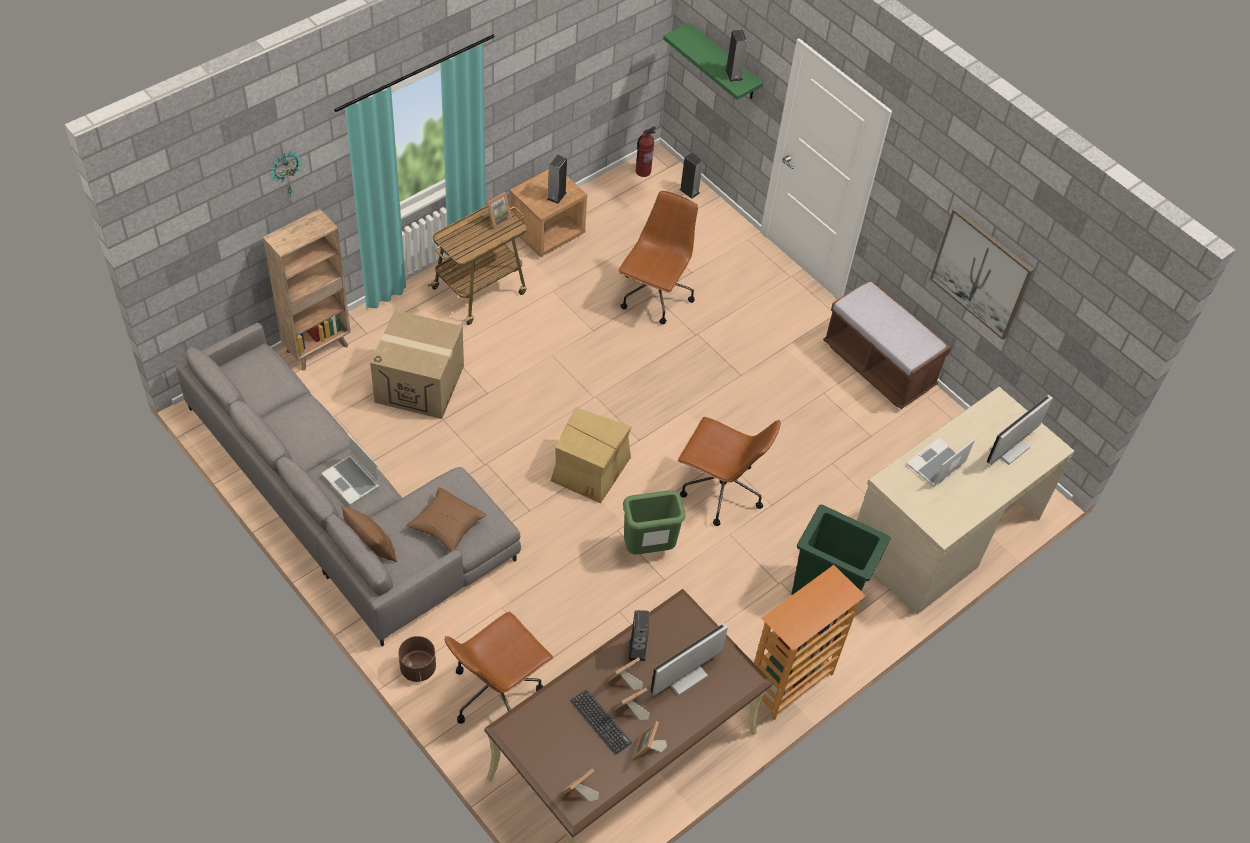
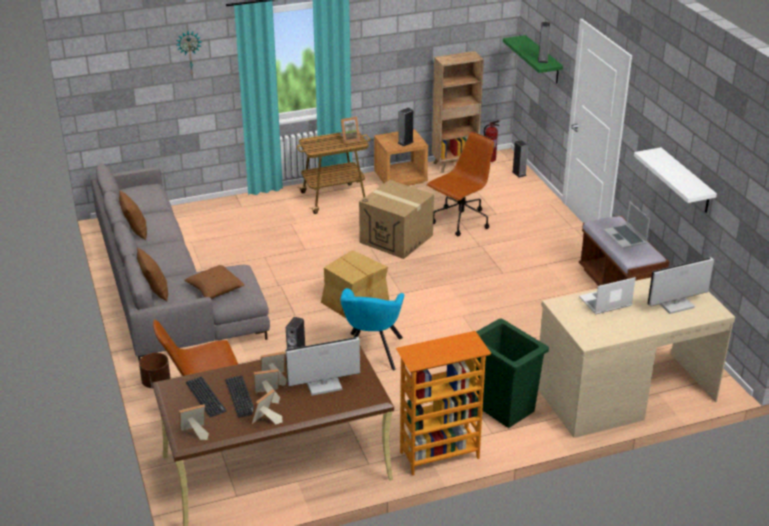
camera: 25 degrees right, 20 degrees down
brown bookcase [263,209,351,371] -> brown bookcase moved to [432,51,484,173]
laptop [322,434,380,505] -> laptop moved to [604,202,650,249]
cardboard box [370,310,464,419] -> cardboard box moved to [359,180,434,259]
green trash can [623,490,685,554] -> turquoise armchair [340,288,404,370]
brown office chair [678,417,781,526] -> none
picture [930,208,1034,340] -> white shelf [634,147,717,213]
none -> brown pillow [119,190,147,240]
none -> keyboard [186,377,227,417]

